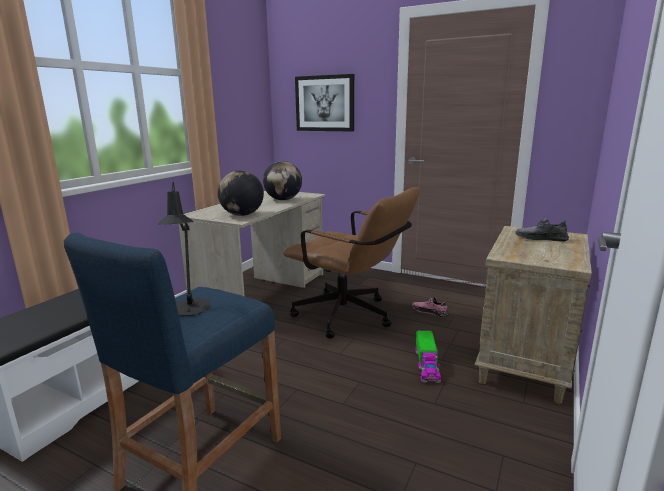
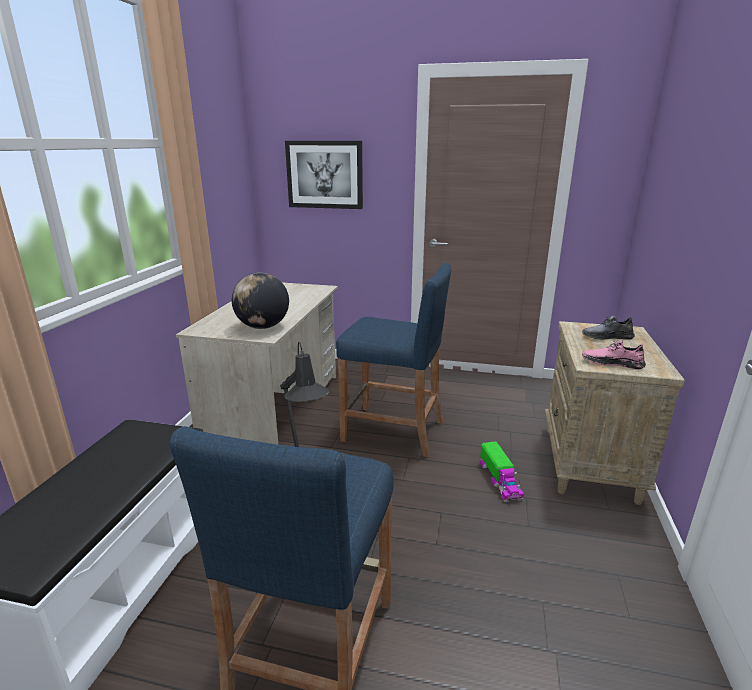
camera: 15 degrees left, 5 degrees up
globe [263,161,302,200] -> none
brown office chair [283,187,420,339] -> blue stool [336,263,451,457]
pink shoe [412,297,449,317] -> pink shoe moved to [582,340,646,369]

